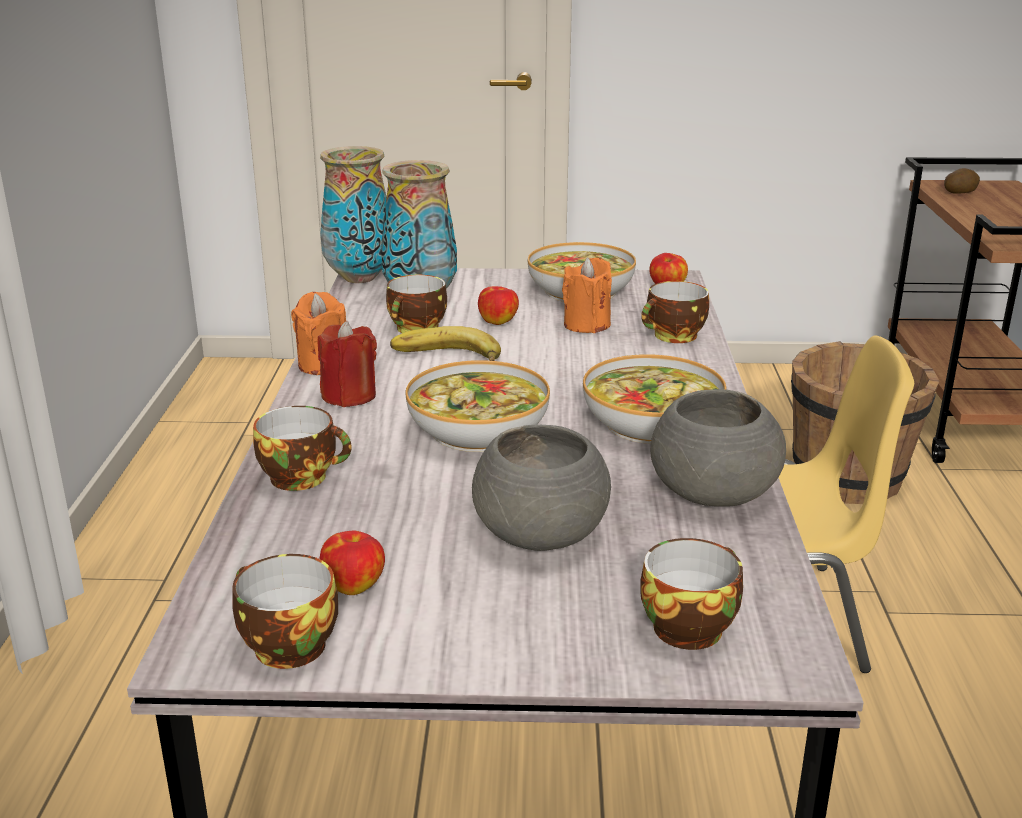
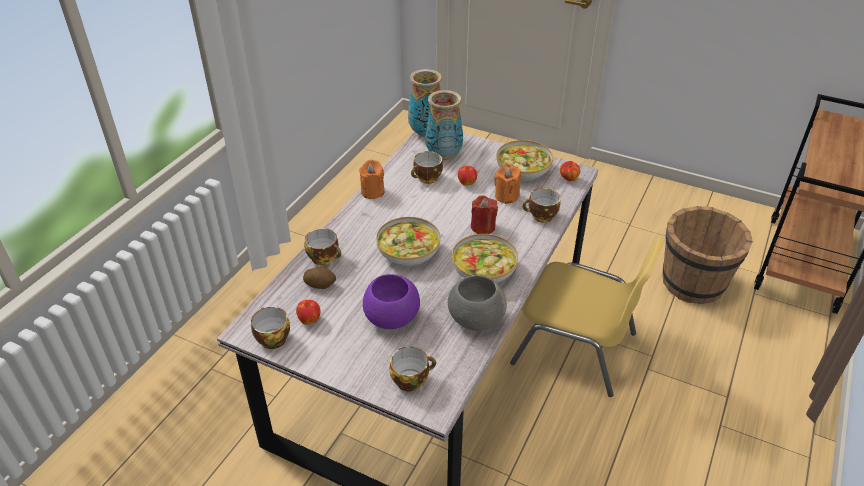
camera: 25 degrees right, 15 degrees up
red candle [318,321,377,407] -> red candle moved to [471,196,498,234]
banana [390,326,501,361] -> none
grey bowl [472,425,611,551] -> purple bowl [363,274,420,329]
potato [944,168,980,194] -> potato moved to [303,267,336,289]

